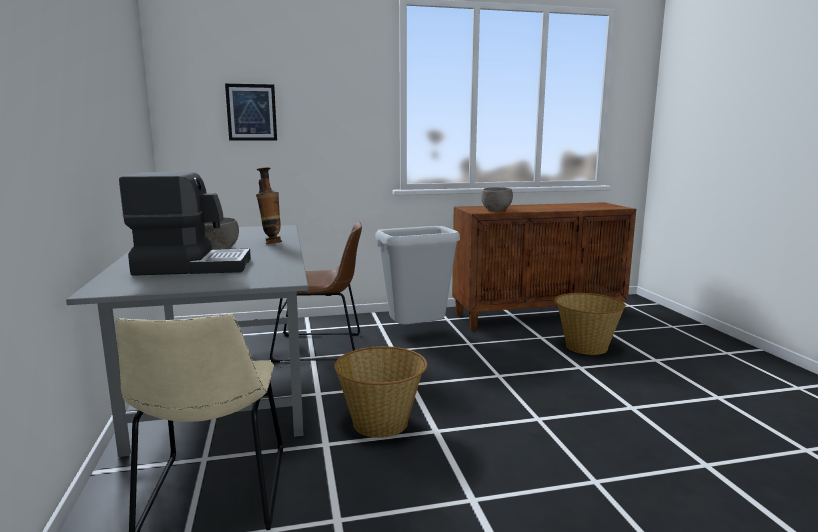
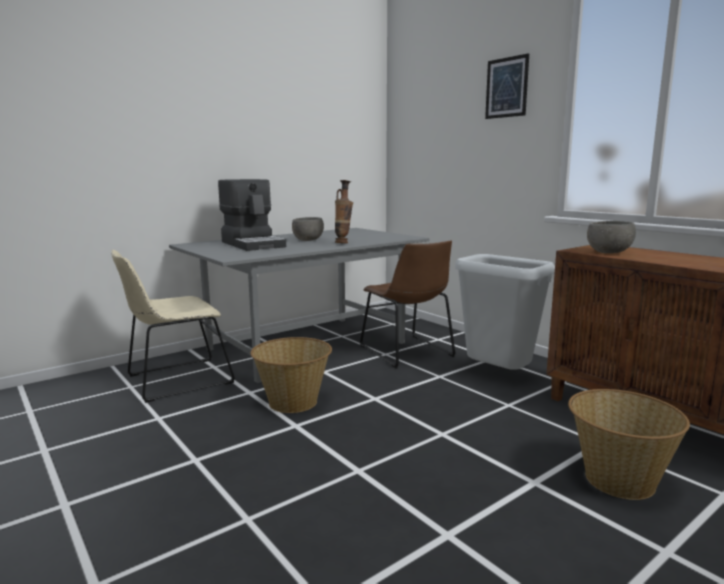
camera: 65 degrees right, 0 degrees up
picture [225,84,277,141] -> picture moved to [485,53,529,119]

